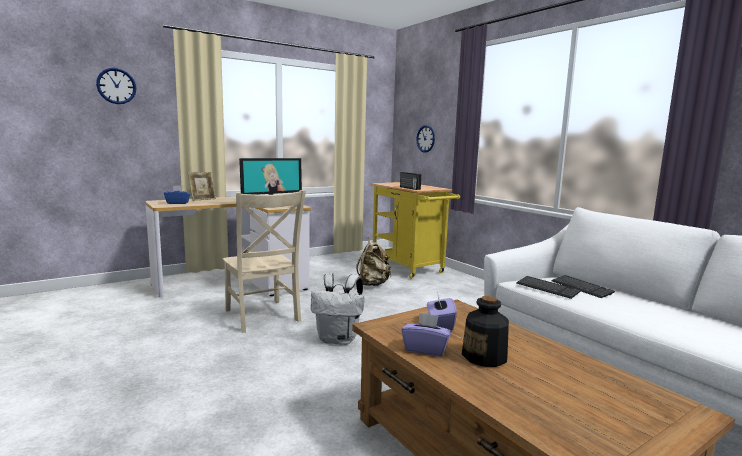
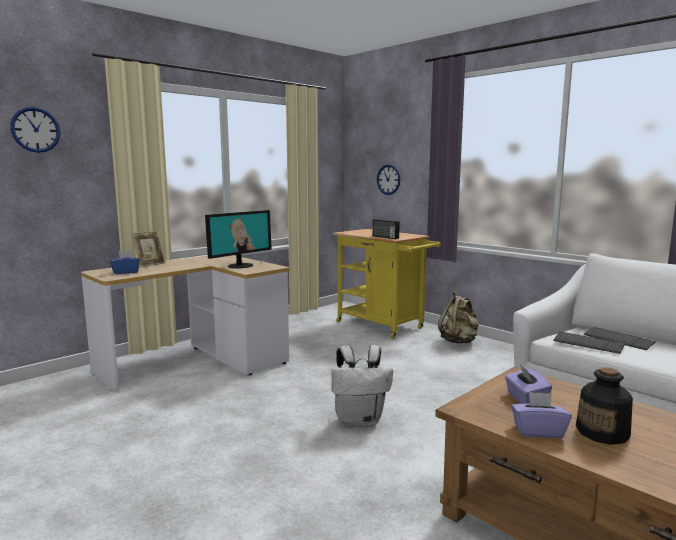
camera: 10 degrees left, 0 degrees up
beige chair [222,190,306,333] -> none
beige backpack [356,238,391,286] -> beige backpack moved to [438,291,478,343]

